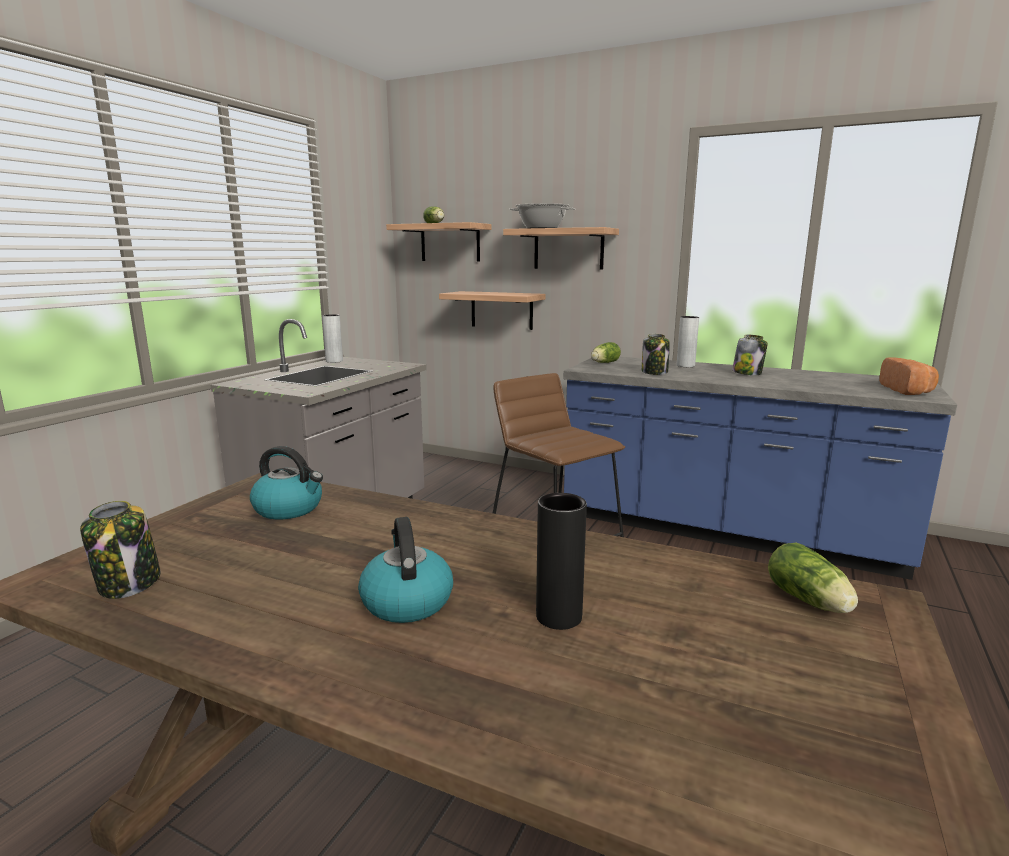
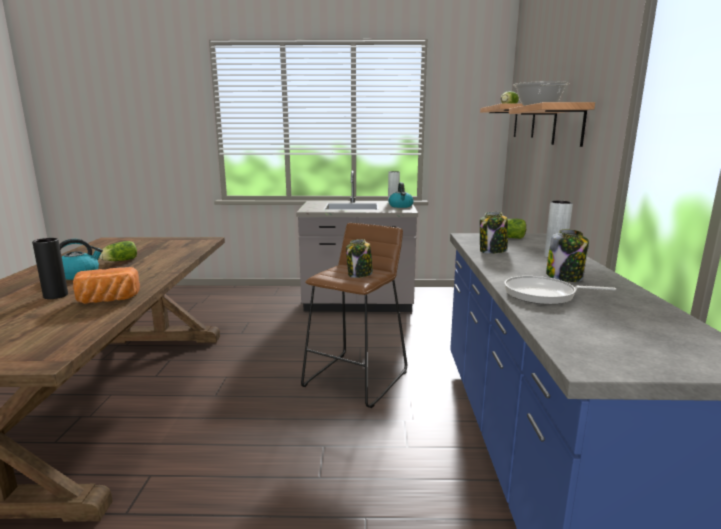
camera: 65 degrees right, 0 degrees up
jar [80,501,161,599] -> jar moved to [346,239,373,278]
kettle [250,446,323,520] -> kettle moved to [389,182,414,208]
shelf [439,291,546,330] -> none
lettuce [768,542,858,613] -> lettuce moved to [99,241,137,261]
bread [879,357,939,395] -> bread moved to [73,267,140,304]
none -> frying pan [504,276,616,305]

